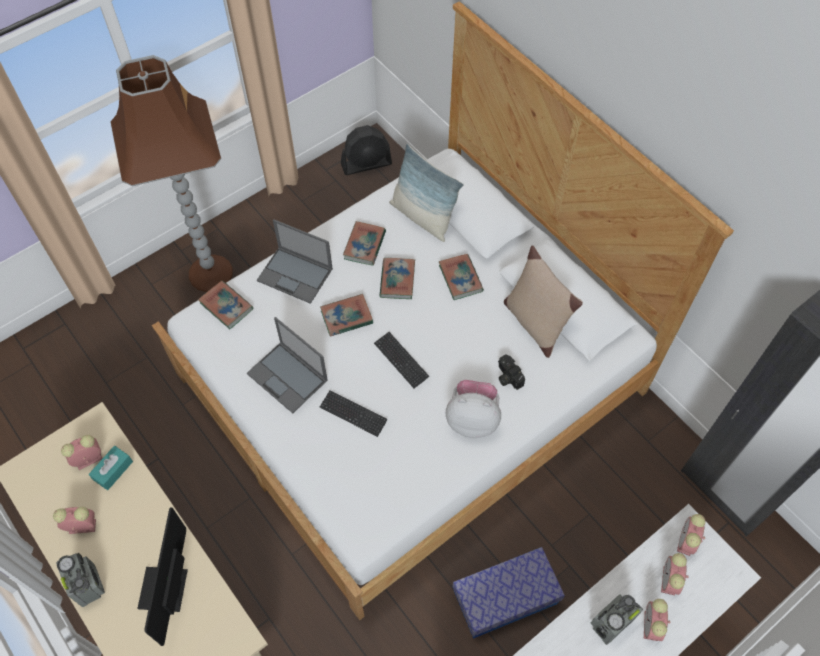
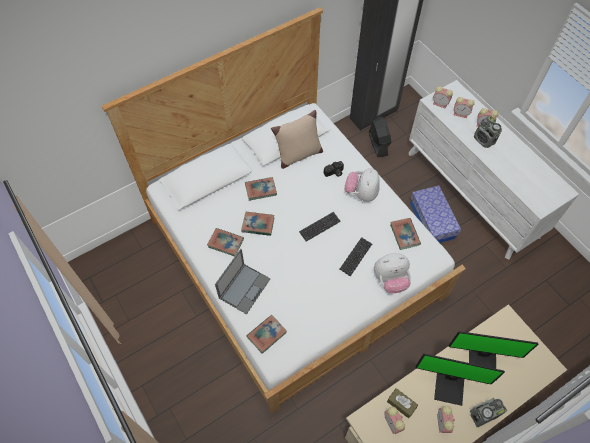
camera: 85 degrees left, 0 degrees up
turquoise tissue box [89,446,133,490] -> brown tissue box [387,388,418,418]
brown floor lamp [111,55,233,292] -> none
laptop [247,317,328,413] -> none
book [320,294,373,337] -> book moved to [390,218,421,250]
black fan [341,125,392,175] -> black fan moved to [369,117,391,157]
pillow [389,143,464,242] -> none
none -> plush toy [374,253,411,293]
none -> monitor [415,354,505,406]

